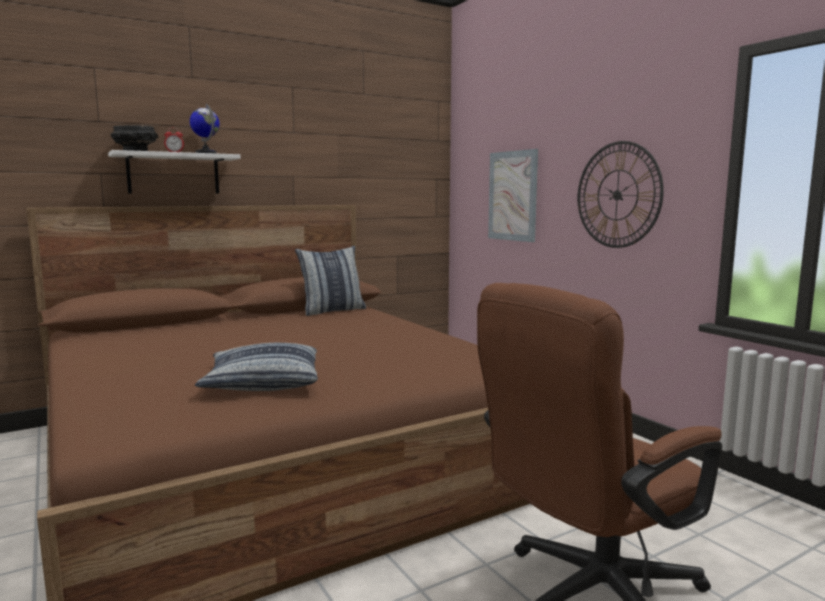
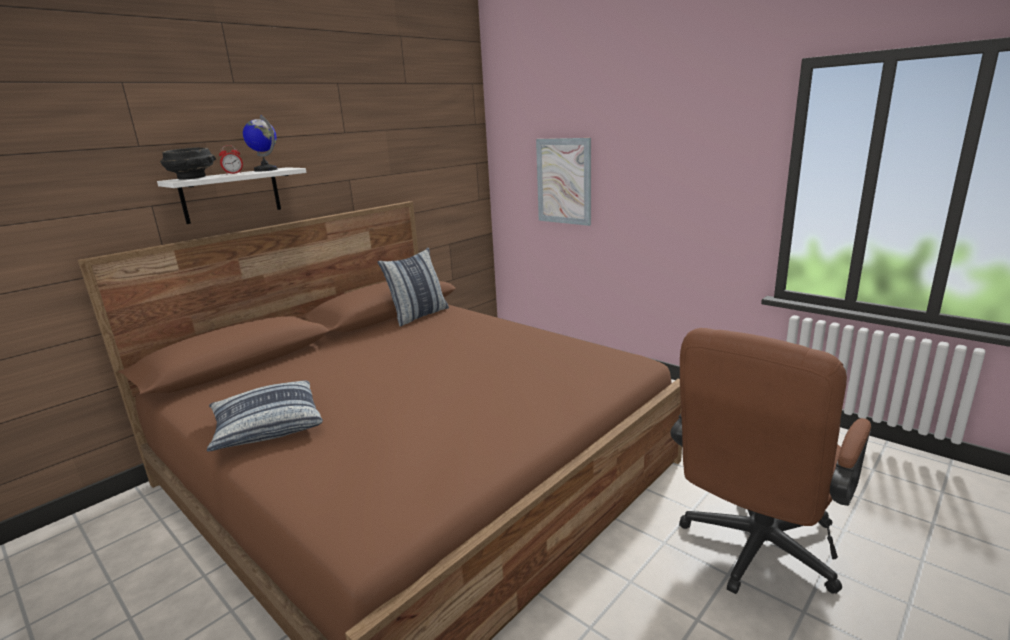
camera: 15 degrees left, 10 degrees up
pillow [195,343,318,391] -> pillow moved to [207,380,323,451]
wall clock [578,141,664,248] -> none

